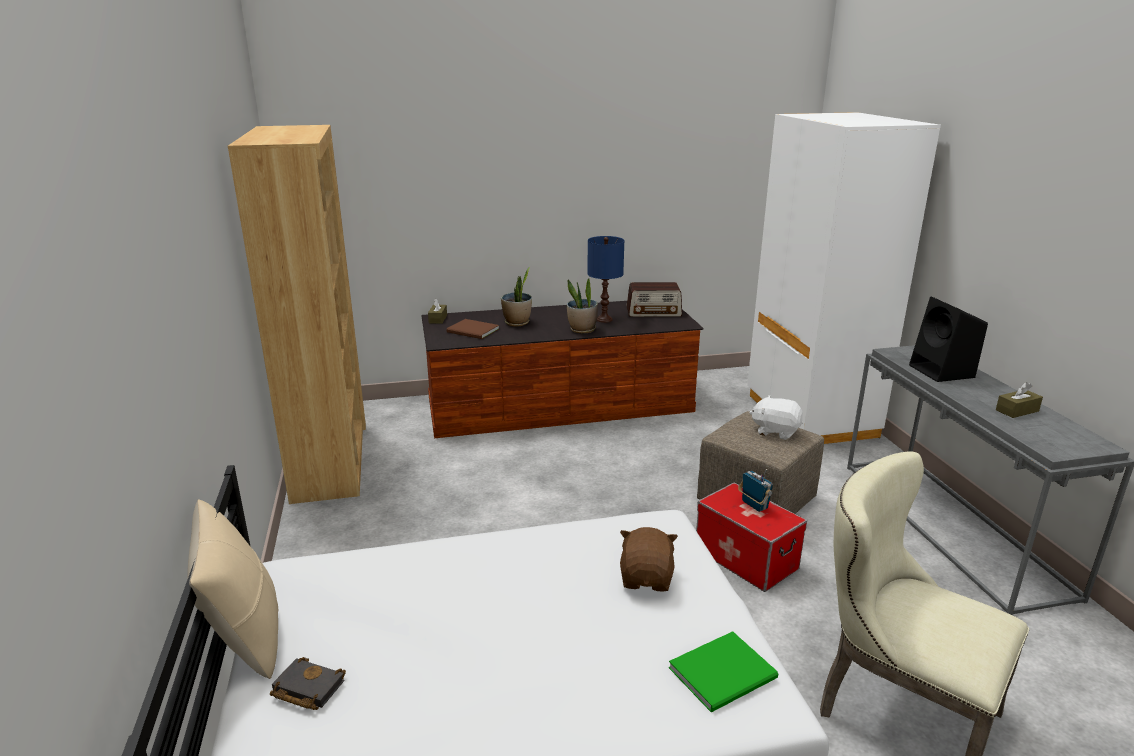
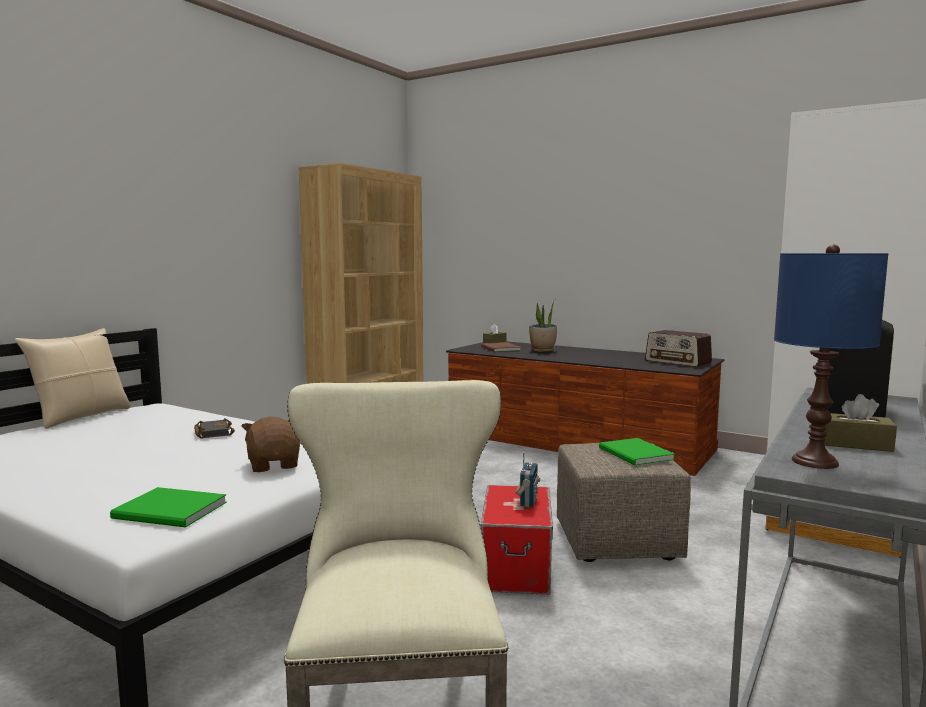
camera: 45 degrees right, 15 degrees down
black book [270,657,346,710] -> black book moved to [194,418,235,439]
potted plant [567,277,598,334] -> none
blue table lamp [587,236,624,323] -> blue table lamp moved to [774,245,889,469]
brown plush toy [620,527,678,591] -> brown plush toy turned 75 degrees counterclockwise [242,416,300,472]
white plush toy [749,395,803,440] -> green book [599,438,675,465]

